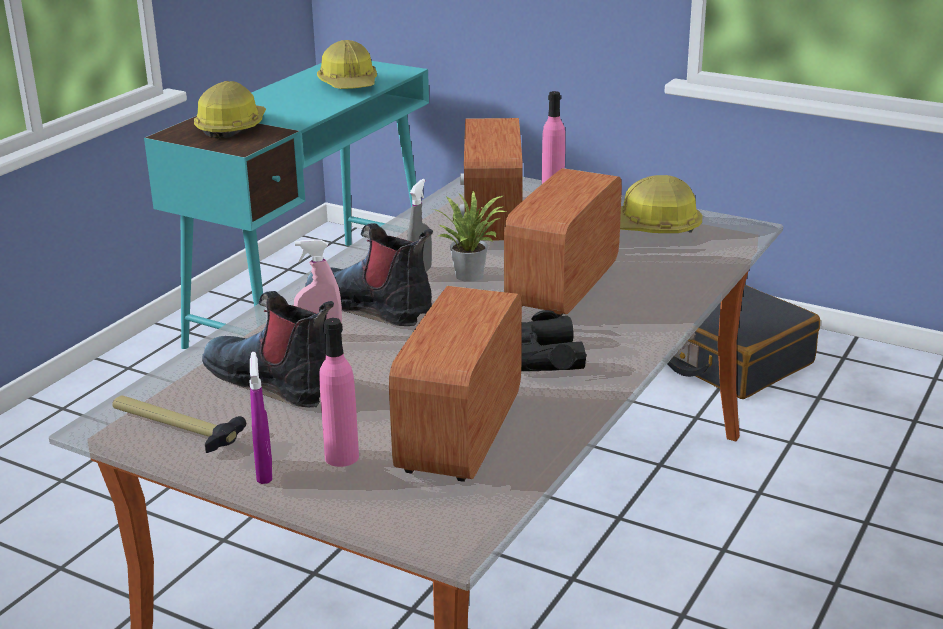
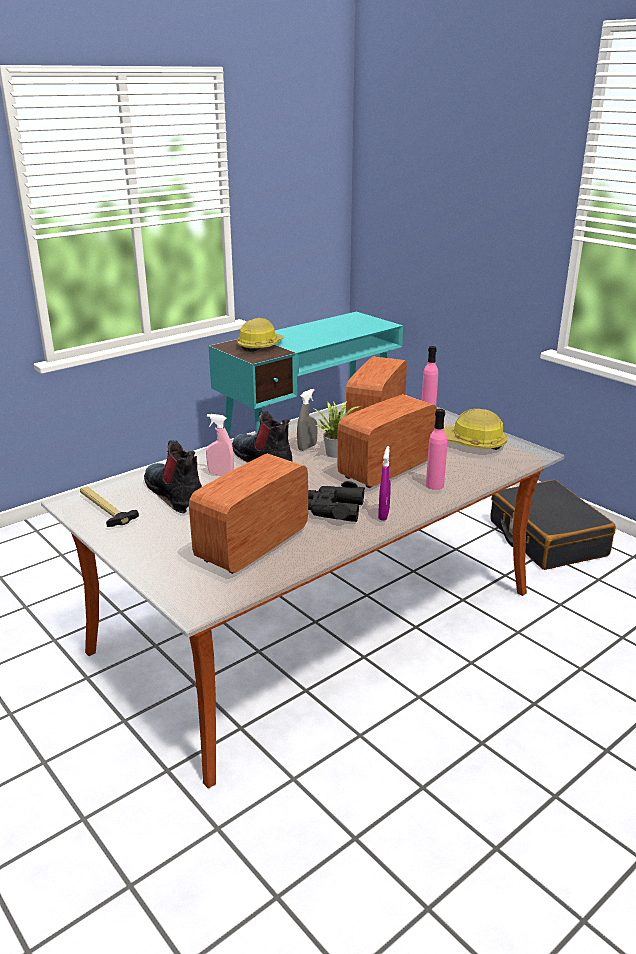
camera: 20 degrees right, 0 degrees up
purple spray bottle [250,352,272,484] -> purple spray bottle moved to [378,446,391,521]
hard hat [317,40,377,89] -> none
pink bottle [319,318,359,467] -> pink bottle moved to [426,409,447,490]

